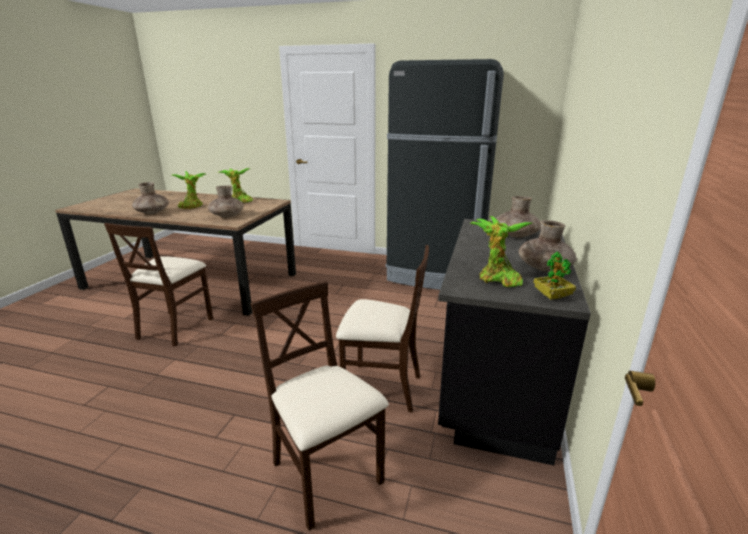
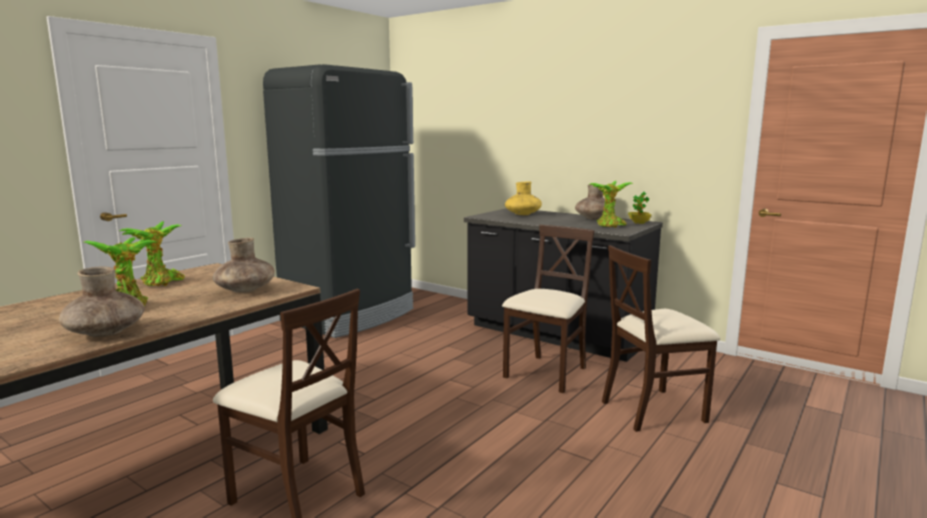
camera: 70 degrees left, 10 degrees down
brown vase [496,196,541,238] -> yellow vase [505,181,542,215]

